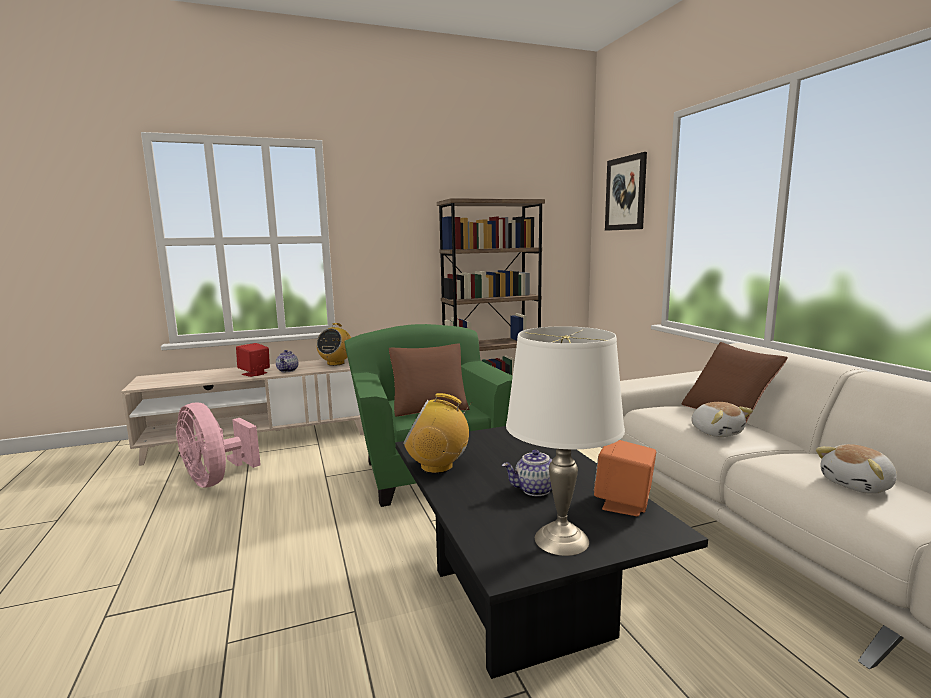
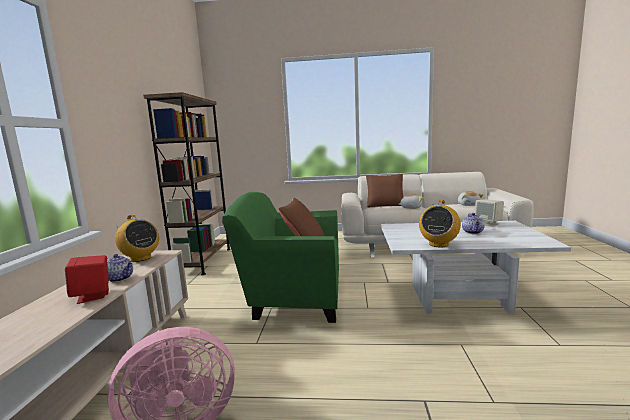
camera: 65 degrees left, 0 degrees up
black coffee table [395,426,708,679] -> white coffee table [381,221,571,314]
white table lamp [506,326,625,556] -> none
orange speaker [594,440,656,516] -> beige speaker [475,199,504,227]
picture [605,152,647,231] -> none

